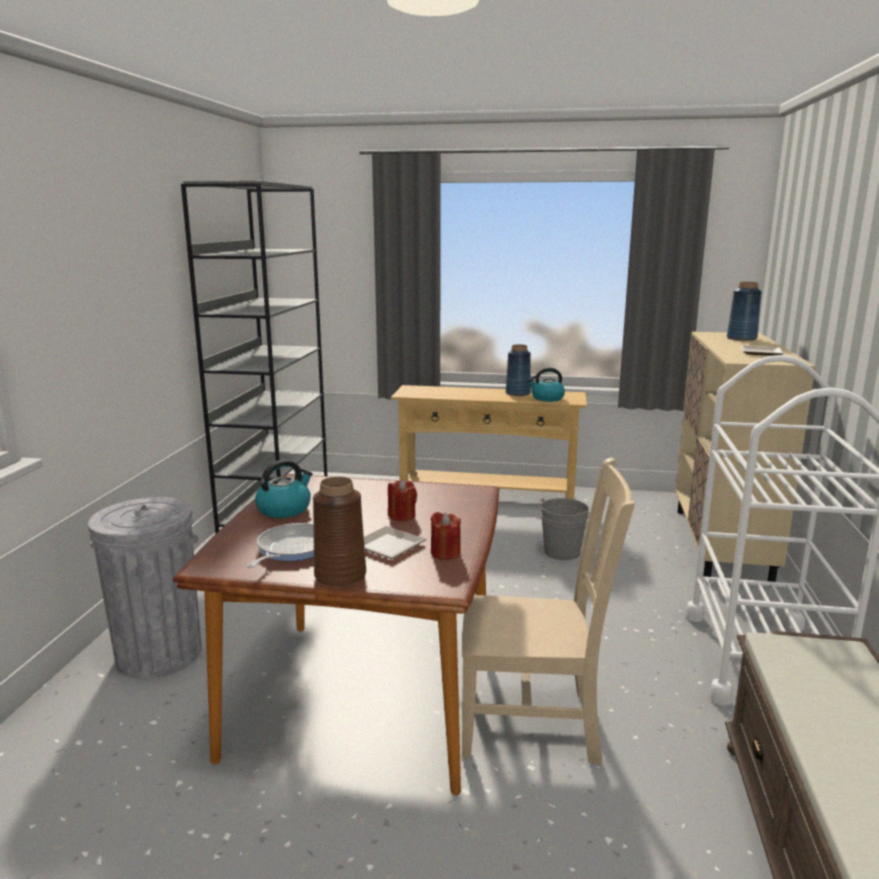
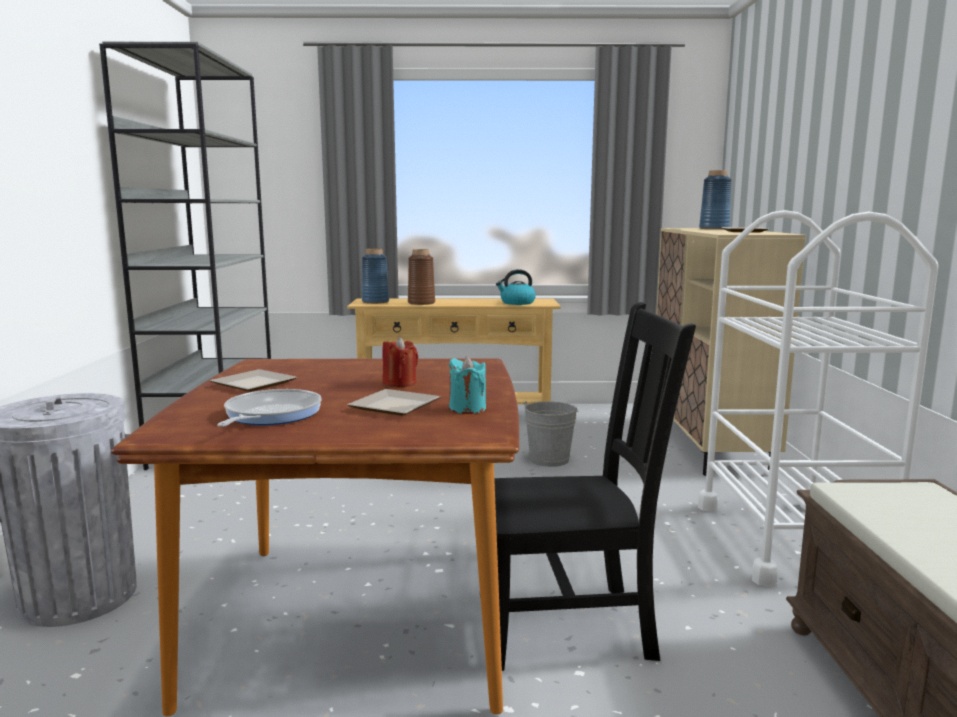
camera: 10 degrees left, 5 degrees down
kettle [255,460,313,518] -> plate [210,369,297,392]
brown vase [313,476,366,587] -> brown vase moved to [408,249,435,305]
red candle [430,512,461,560] -> turquoise candle [449,356,486,414]
beige chair [462,457,635,765] -> black chair [480,302,696,671]
blue vase [506,344,531,396] -> blue vase moved to [362,249,389,304]

